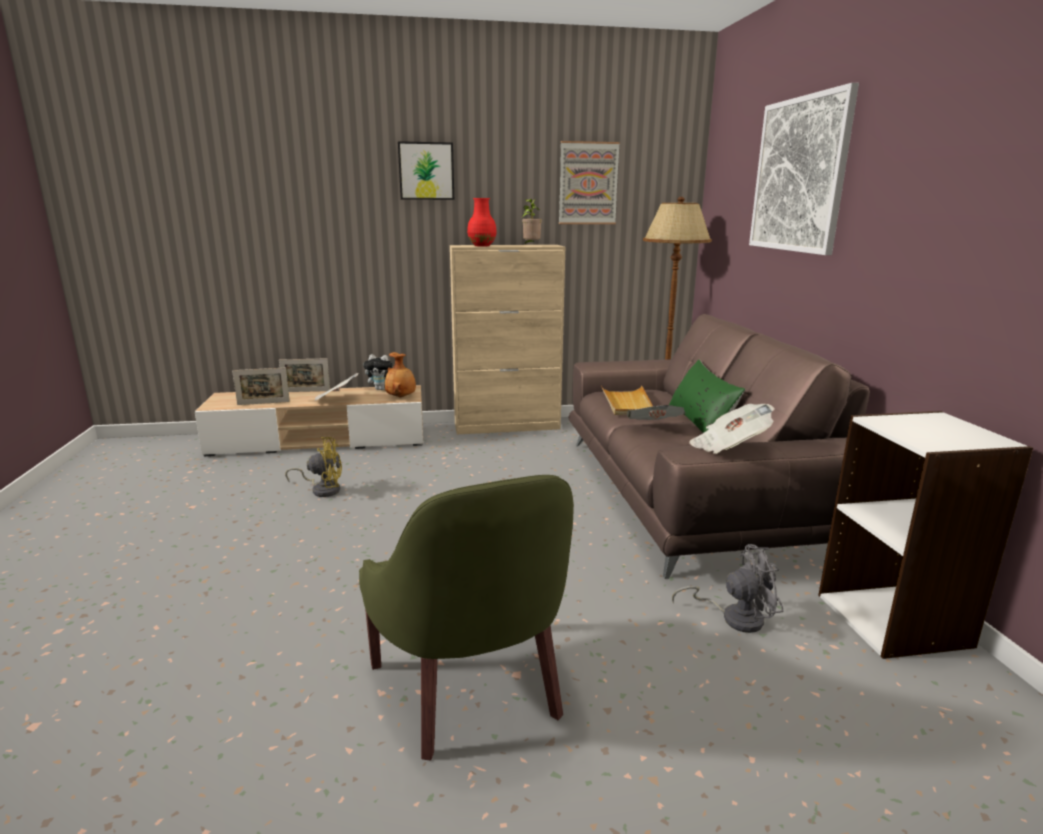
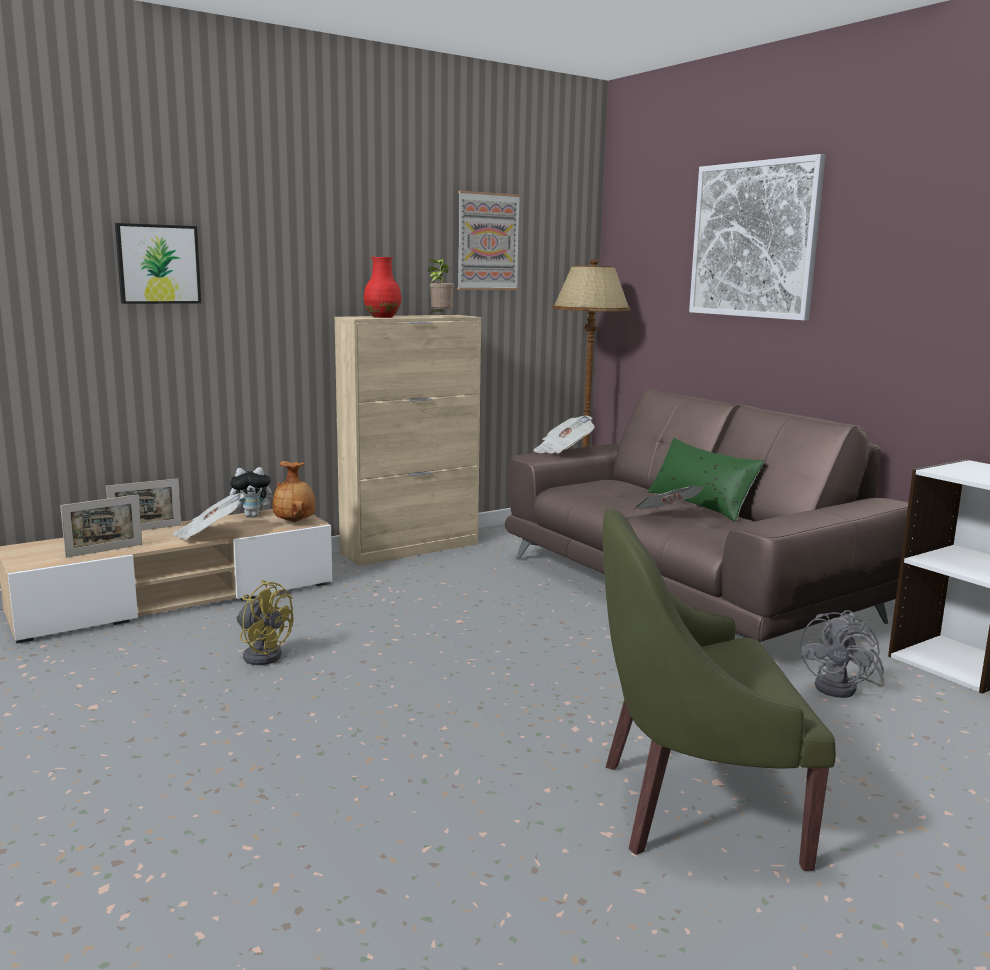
camera: 25 degrees left, 5 degrees down
yellow fan [285,437,342,497] -> yellow fan turned 60 degrees clockwise [236,580,294,665]
green armchair [359,475,574,761] -> green armchair turned 135 degrees clockwise [602,509,836,871]
picture [398,141,454,200] -> picture moved to [115,223,201,304]
beige tray [601,385,653,415] -> none
grey fan [672,544,784,633] -> grey fan turned 150 degrees clockwise [800,610,885,698]
newspaper [689,404,775,454] -> newspaper moved to [534,416,595,454]

